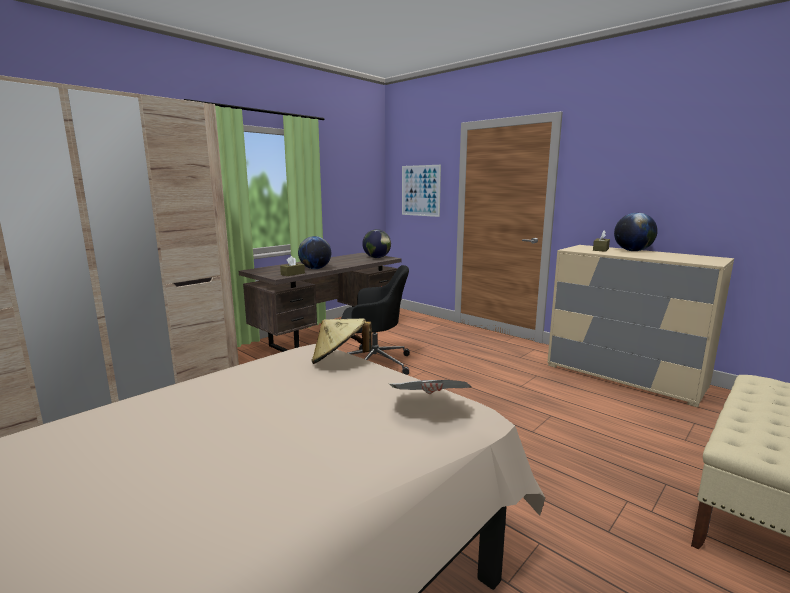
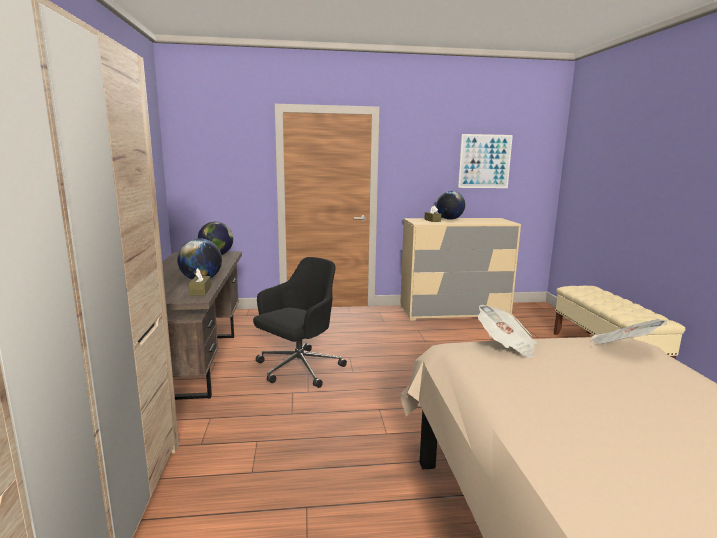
camera: 50 degrees left, 0 degrees up
beige hat [311,318,372,364] -> newspaper [478,305,537,359]
picture [402,165,441,217] -> picture moved to [458,134,513,188]

